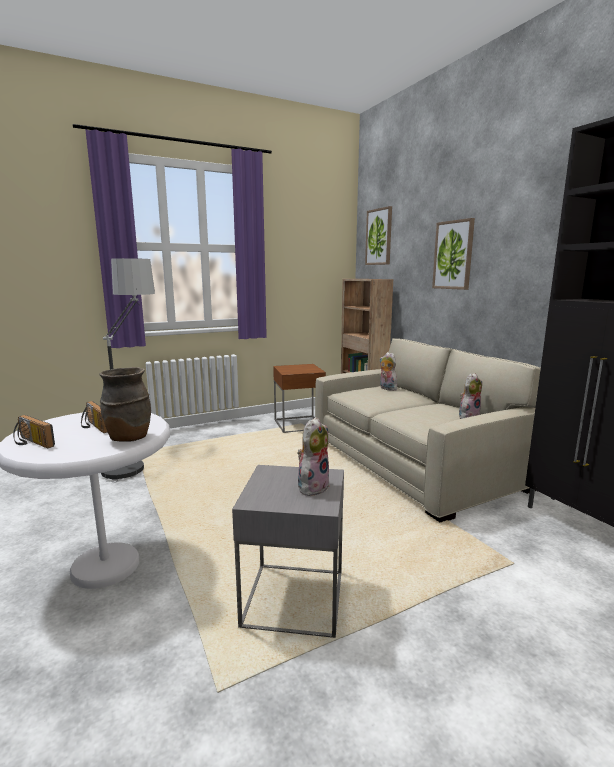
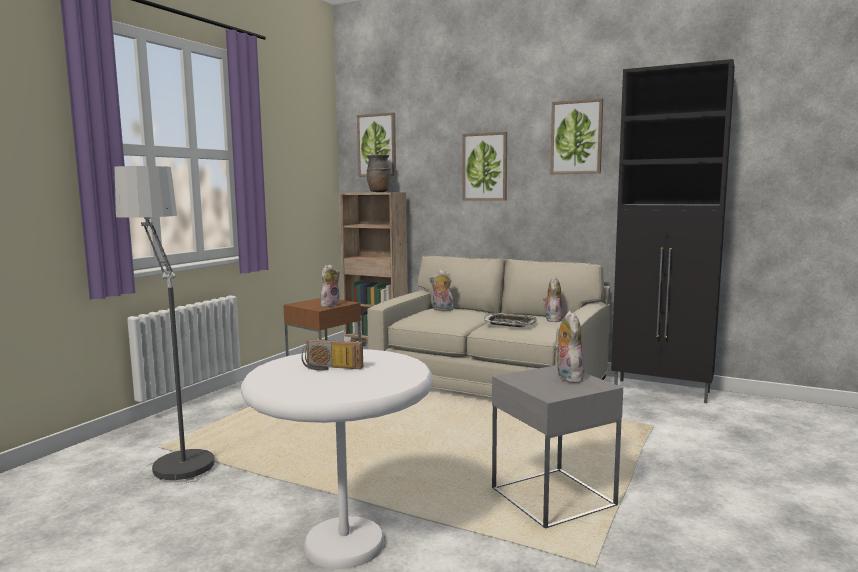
camera: 35 degrees left, 5 degrees down
radio [13,415,55,448] -> none
brown vase [99,367,151,442] -> brown vase moved to [367,154,391,192]
none -> plush toy [320,264,340,307]
none -> tray [484,313,537,327]
none -> picture [550,98,603,174]

